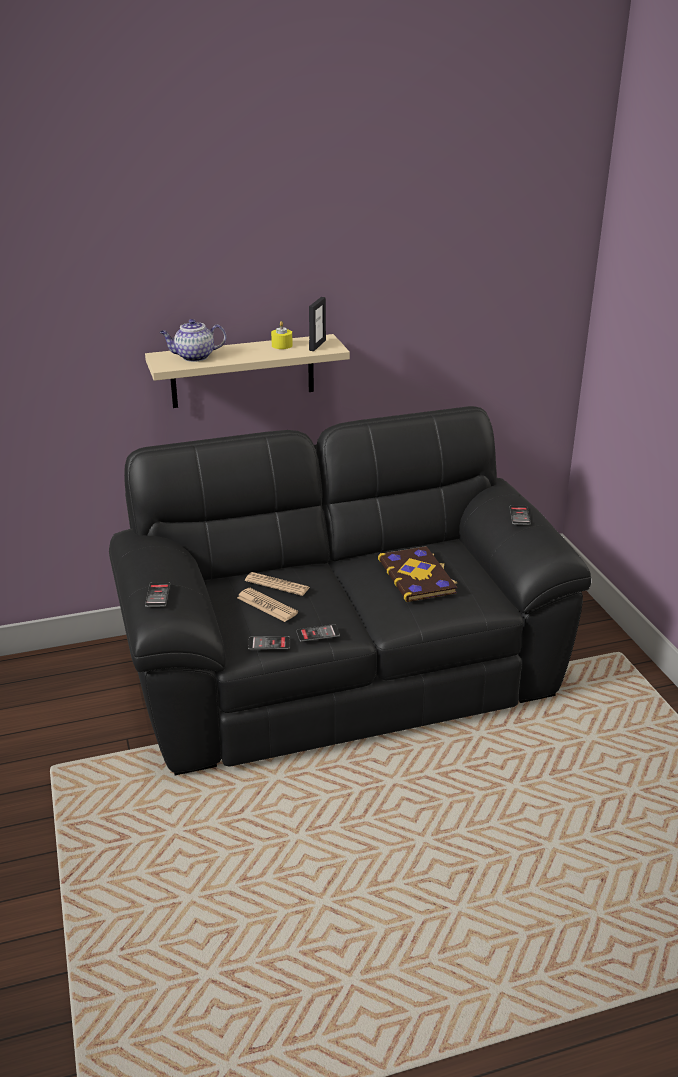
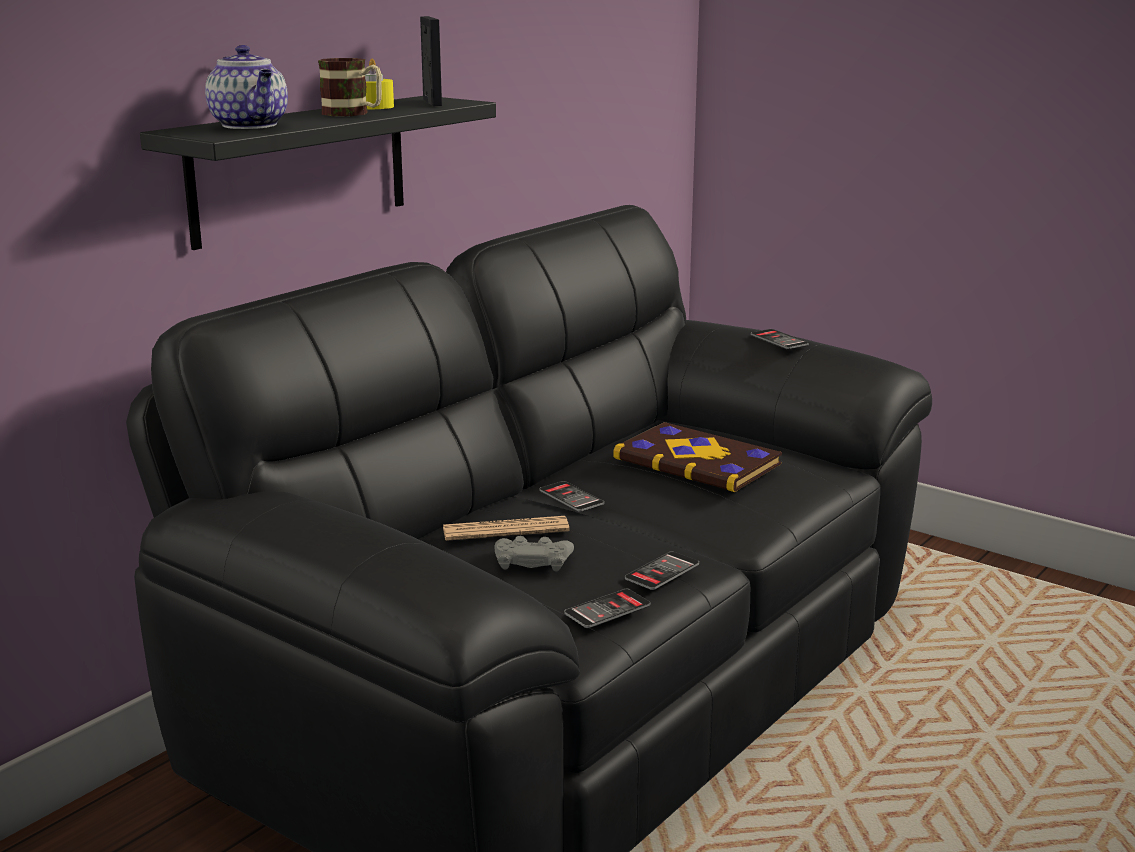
camera: 35 degrees left, 10 degrees down
beige shelf [145,334,350,408] -> black shelf [140,96,496,250]
phone [145,582,170,607] -> phone moved to [539,481,604,512]
teapot [160,319,226,362] -> teapot turned 75 degrees counterclockwise [205,45,288,129]
newspaper [237,588,298,622] -> grey game controller [494,536,574,571]
none -> mug [318,58,382,116]

